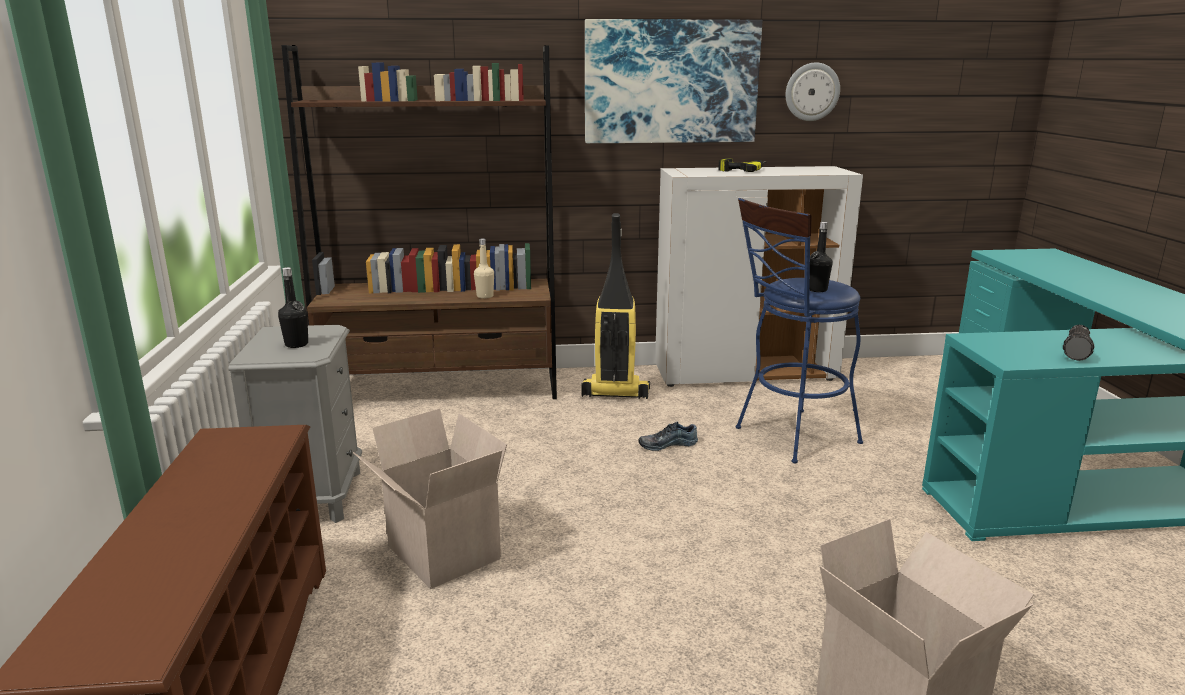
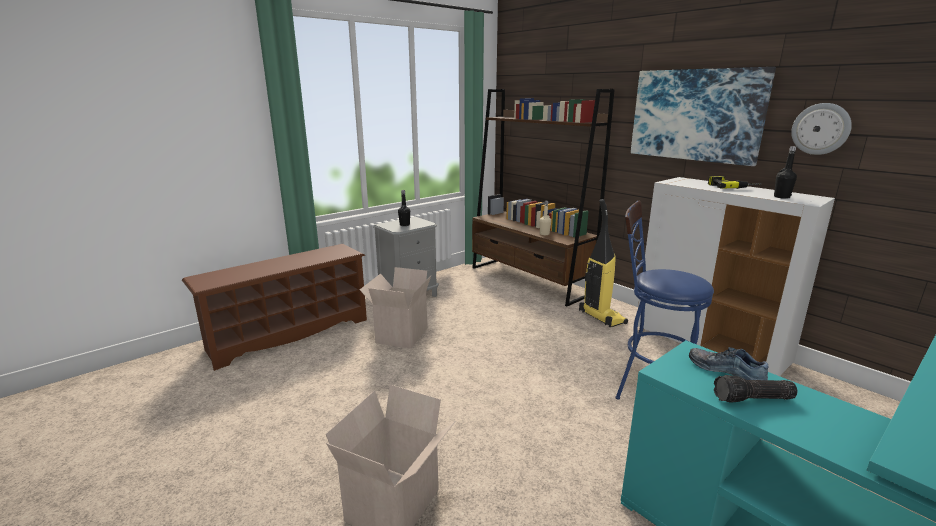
camera: 55 degrees right, 0 degrees up
shoe [638,422,698,451] -> shoe moved to [689,347,769,380]
black bottle [809,222,832,292] -> black bottle moved to [774,146,797,199]

